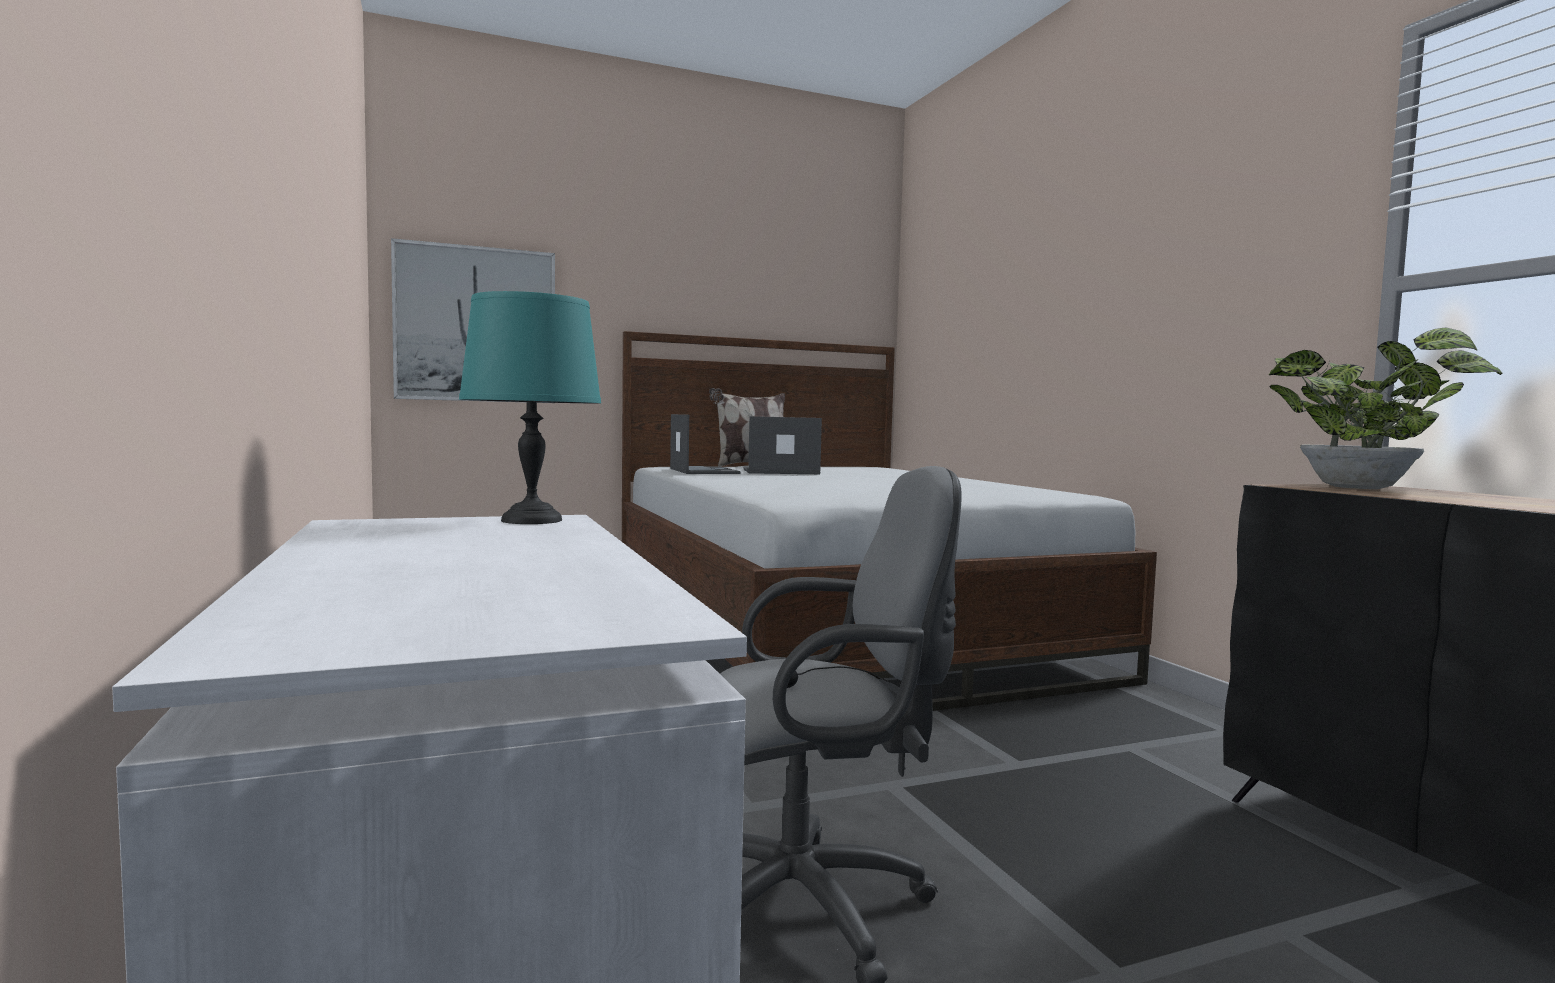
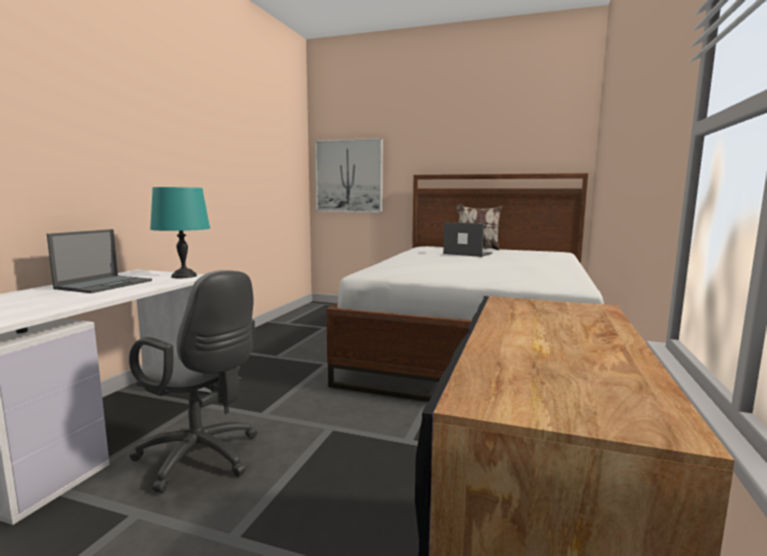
camera: 40 degrees right, 5 degrees up
laptop [670,414,741,474] -> laptop moved to [47,229,152,293]
potted plant [1269,327,1503,489] -> none

